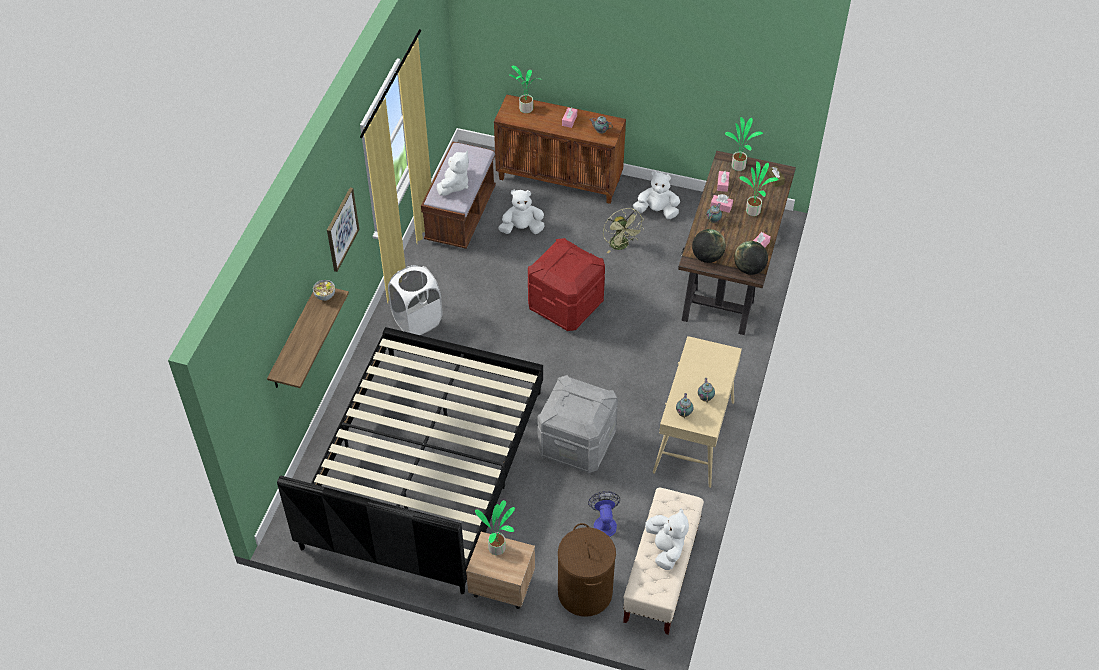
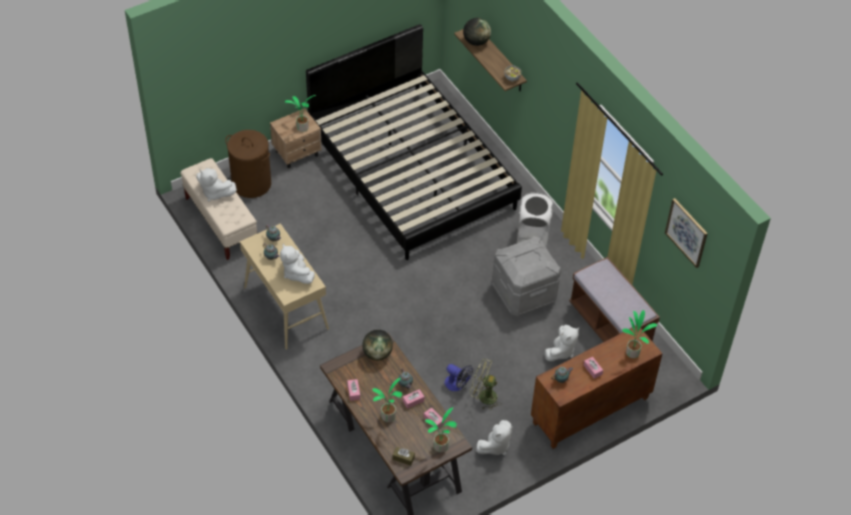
camera: 130 degrees right, 0 degrees up
picture [327,187,359,272] -> picture moved to [665,198,708,268]
white plush toy [437,151,469,196] -> white plush toy moved to [280,243,315,284]
red storage box [528,238,605,331] -> none
grey storage box [537,375,618,473] -> grey storage box moved to [492,236,561,317]
fan [588,491,620,537] -> fan moved to [444,364,473,391]
globe [734,241,768,275] -> globe moved to [463,18,491,46]

